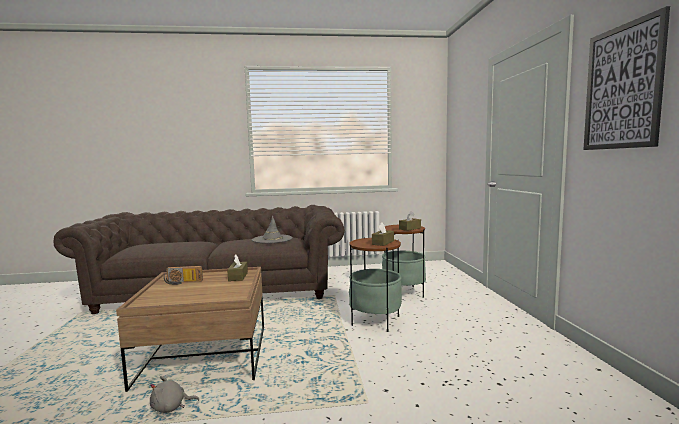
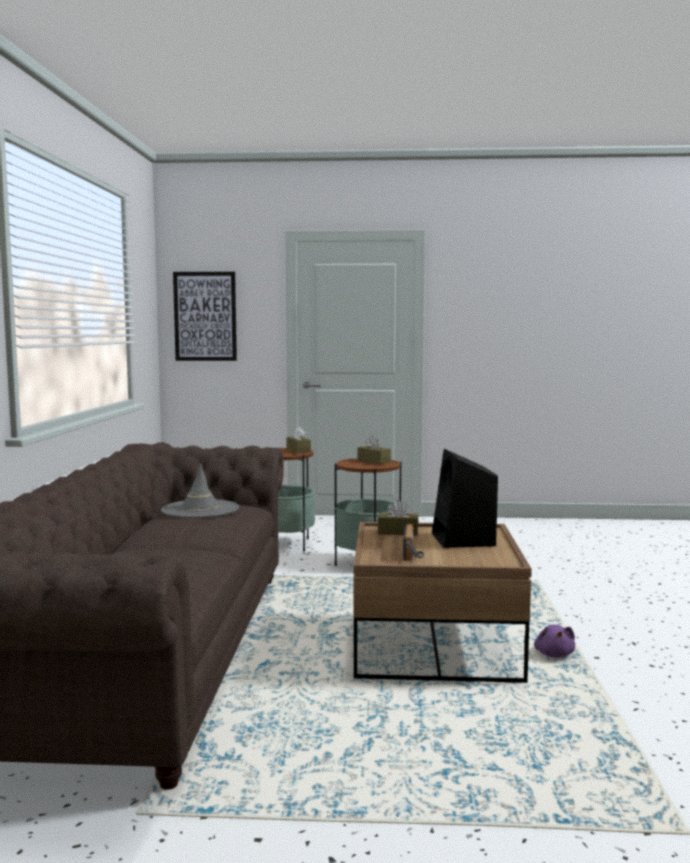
camera: 80 degrees left, 0 degrees up
grey plush toy [150,376,199,413] -> purple plush toy [534,624,575,658]
picture [583,6,670,150] -> picture moved to [173,272,237,361]
none -> black speaker [432,449,498,548]

